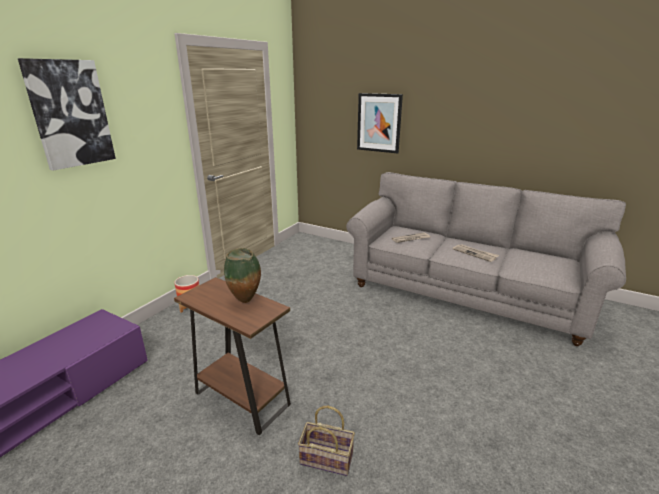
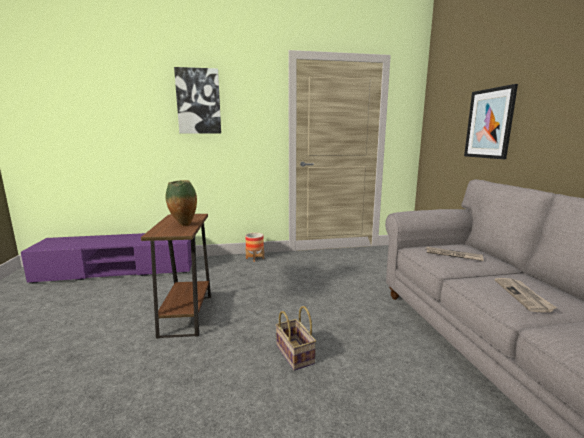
camera: 50 degrees right, 10 degrees down
basket [298,406,355,476] -> basket moved to [276,306,316,371]

